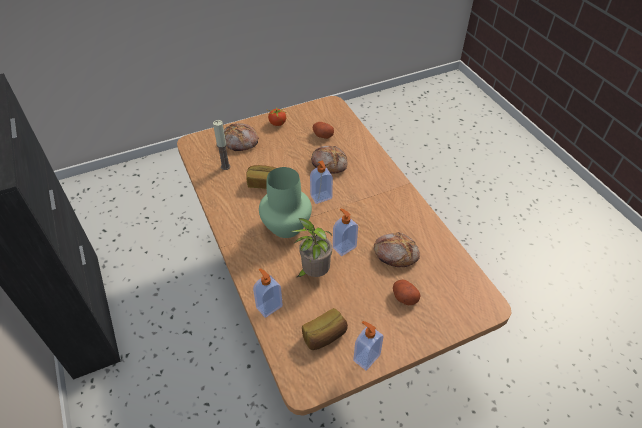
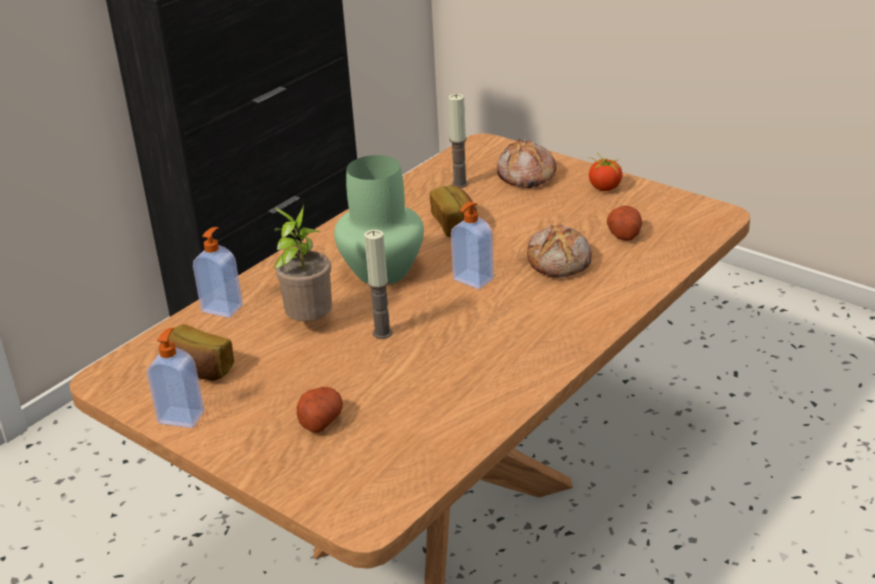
camera: 65 degrees right, 15 degrees down
soap dispenser [333,209,358,256] -> candle [364,230,393,339]
bread [374,232,420,267] -> none

